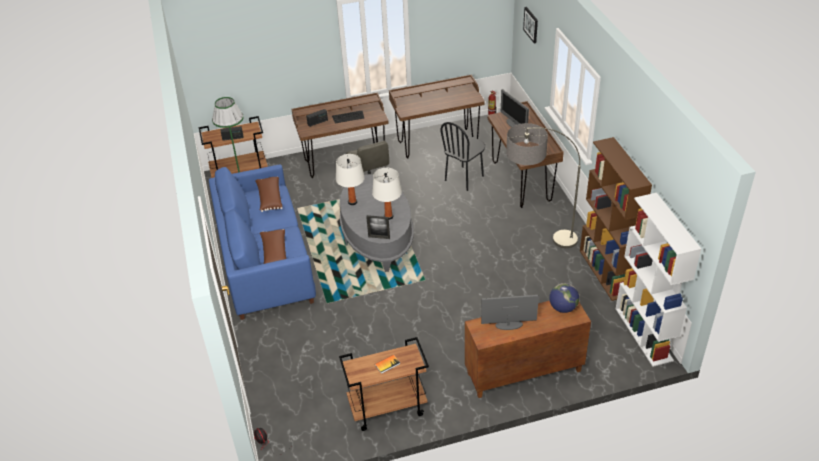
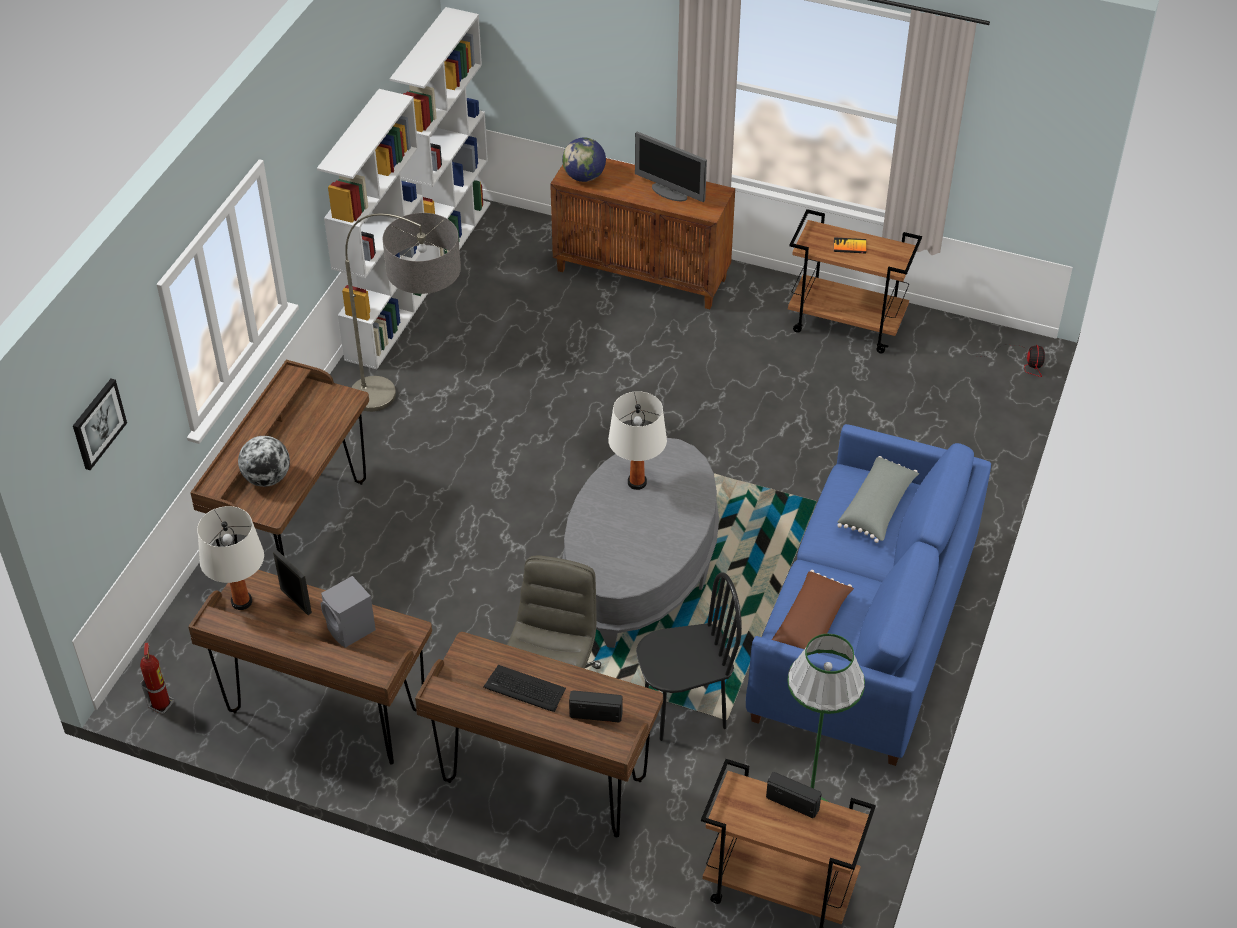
camera: 145 degrees left, 5 degrees up
brown pillow [260,229,286,264] -> grey pillow [837,456,919,543]
white table lamp [336,154,365,205] -> white table lamp moved to [197,506,264,610]
picture frame [366,215,390,239] -> picture frame moved to [273,550,312,615]
black chair [440,122,485,191] -> black chair moved to [636,572,742,741]
monitor [500,89,529,127] -> globe [238,436,290,487]
brown bookcase [580,137,652,301] -> white bookcase [317,89,428,369]
none -> grey speaker [321,576,376,648]

